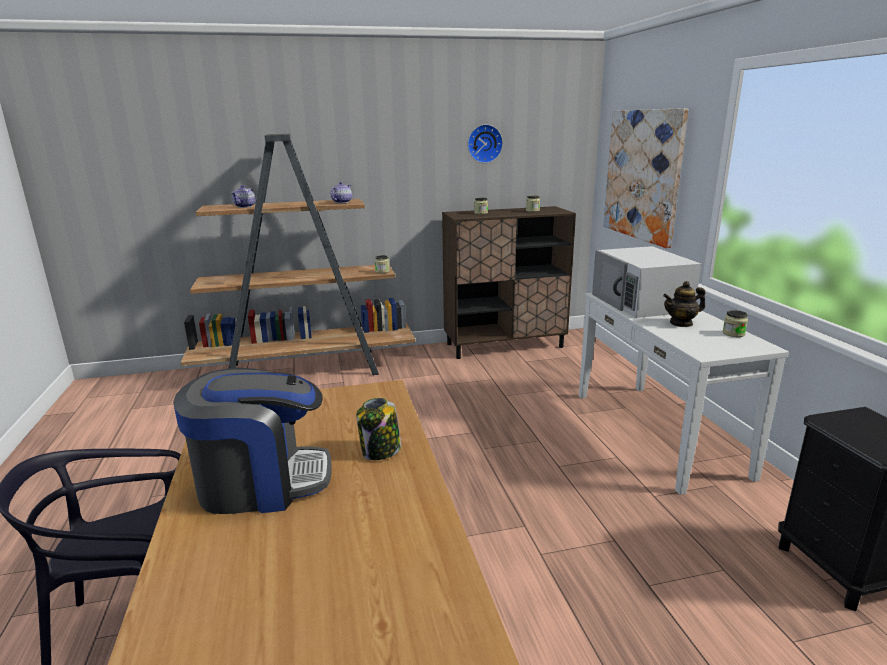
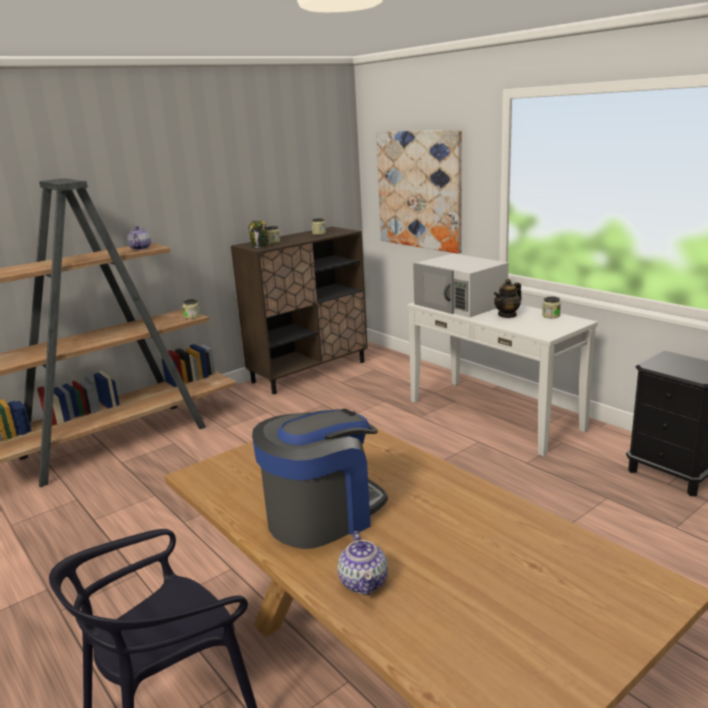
camera: 25 degrees left, 0 degrees up
teapot [231,185,255,208] -> teapot moved to [338,531,388,595]
jar [356,398,401,460] -> jar moved to [248,219,270,248]
wall clock [468,124,503,163] -> none

